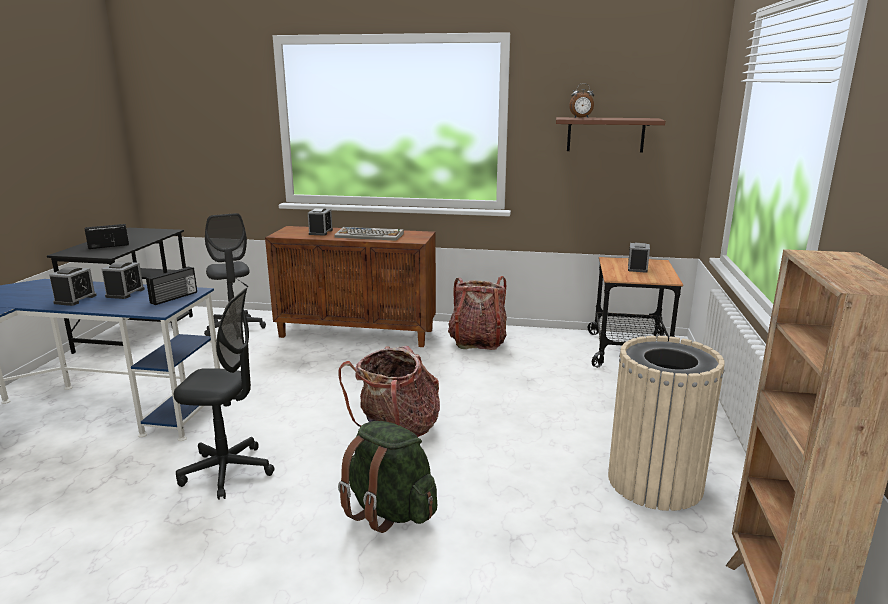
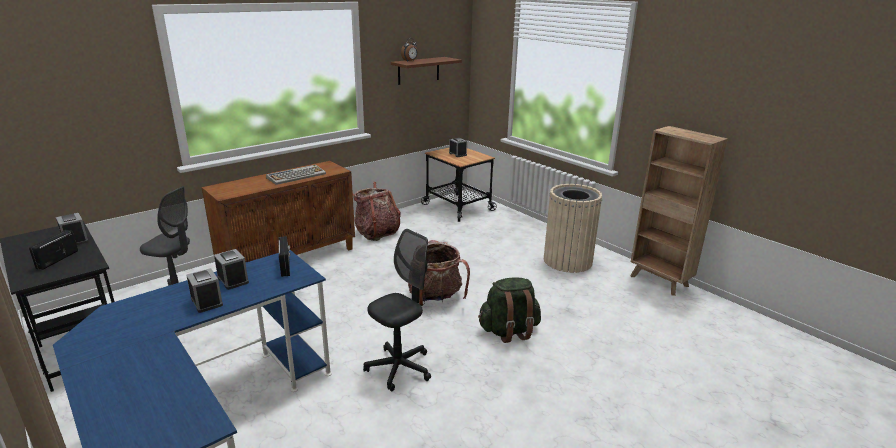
camera: 50 degrees left, 5 degrees up
alarm clock [308,208,333,236] -> alarm clock moved to [56,213,89,245]

